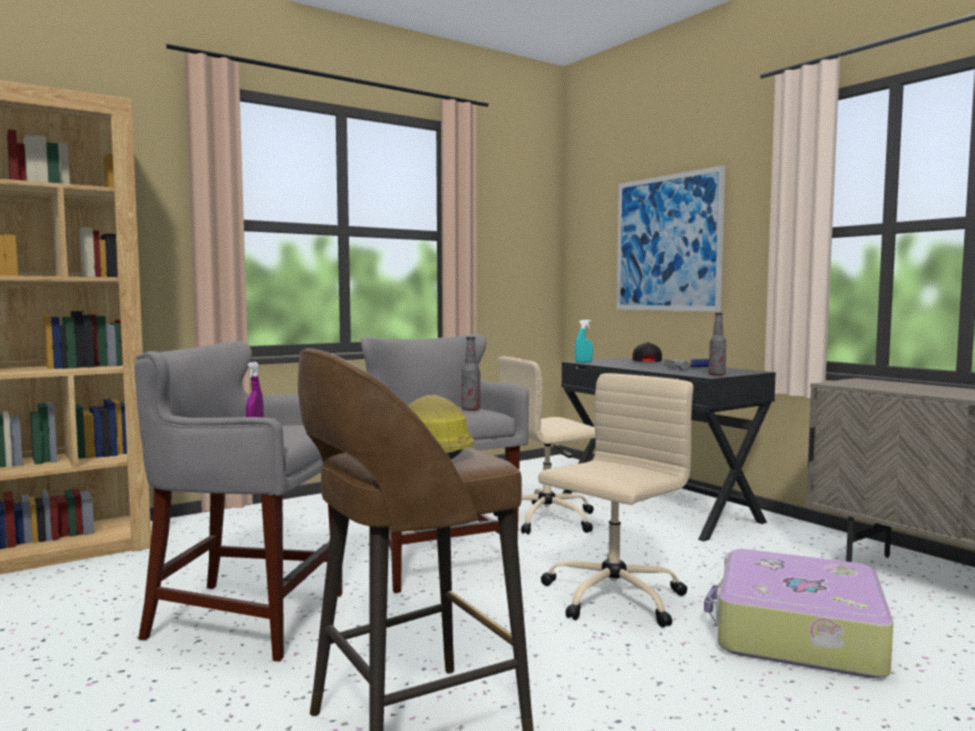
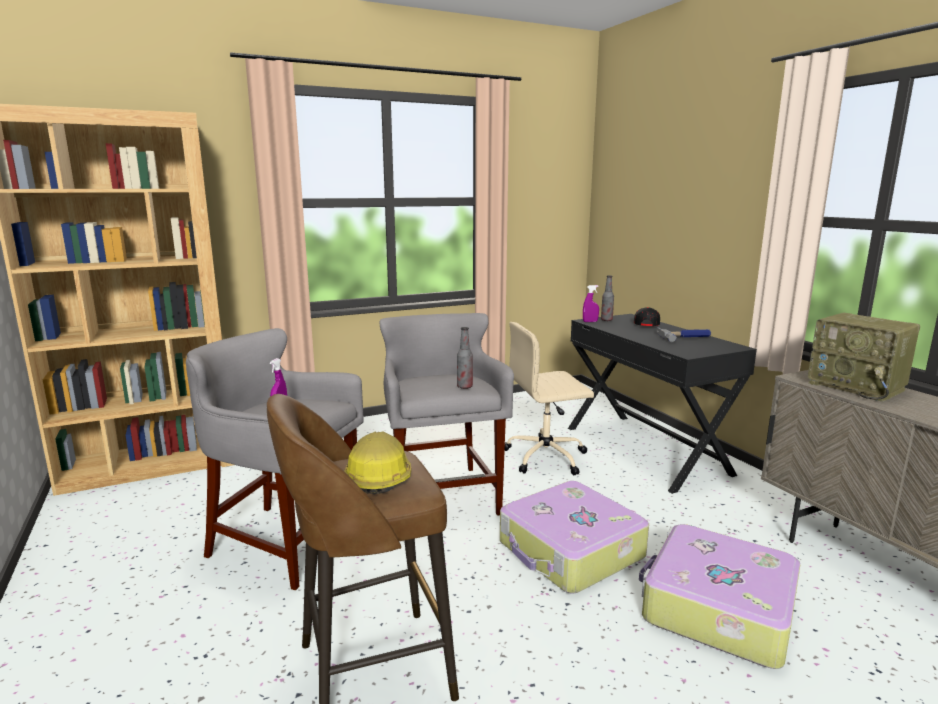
camera: 10 degrees right, 10 degrees up
beige office chair [538,373,693,627] -> suitcase [500,481,649,593]
turquoise spray bottle [575,320,593,363] -> purple spray bottle [583,285,599,322]
picture [617,165,725,312] -> none
bottle [709,313,726,376] -> bottle moved to [601,275,614,321]
none -> radio [808,313,920,402]

